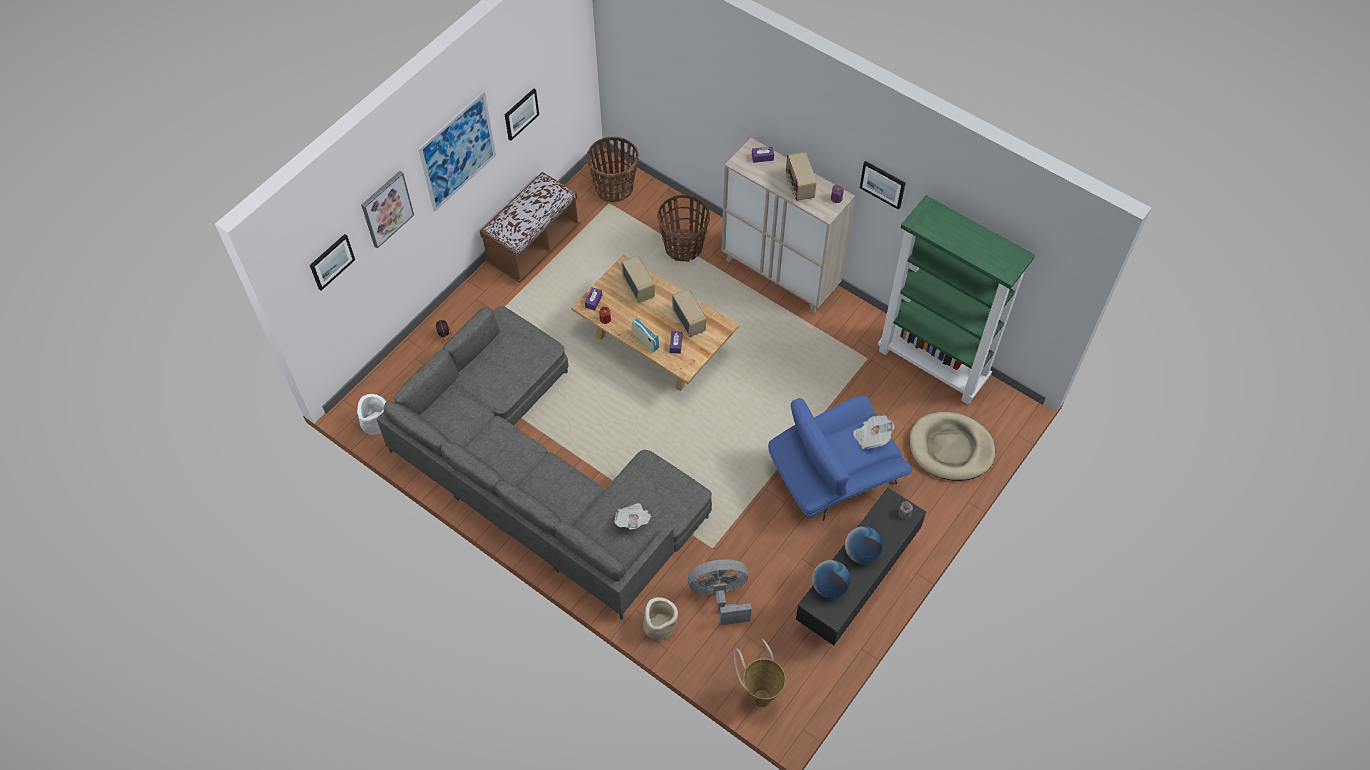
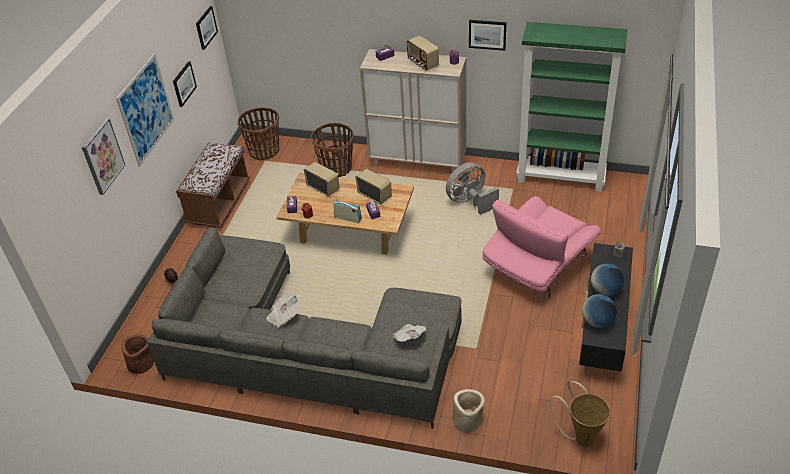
camera: 20 degrees left, 15 degrees down
picture [310,234,355,291] -> picture moved to [196,6,218,50]
white planter [357,394,386,435] -> brown planter [122,334,154,374]
grey fan [688,559,752,625] -> grey fan moved to [446,162,499,215]
blue armchair [768,395,912,521] -> pink armchair [482,196,602,298]
newspaper [853,415,894,449] -> newspaper moved to [267,293,299,328]
beige dog bed [909,412,995,481] -> none

